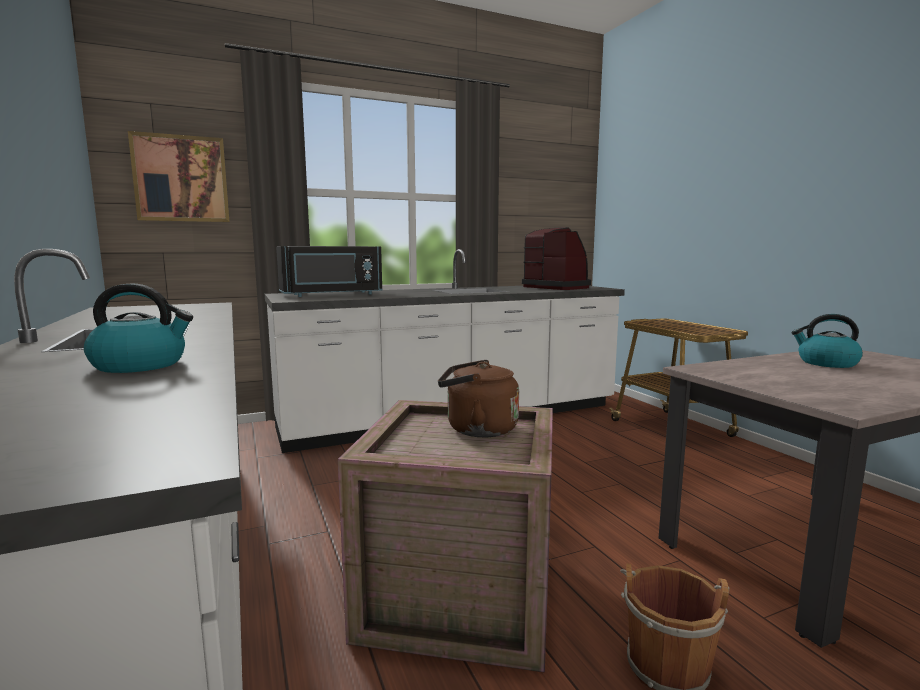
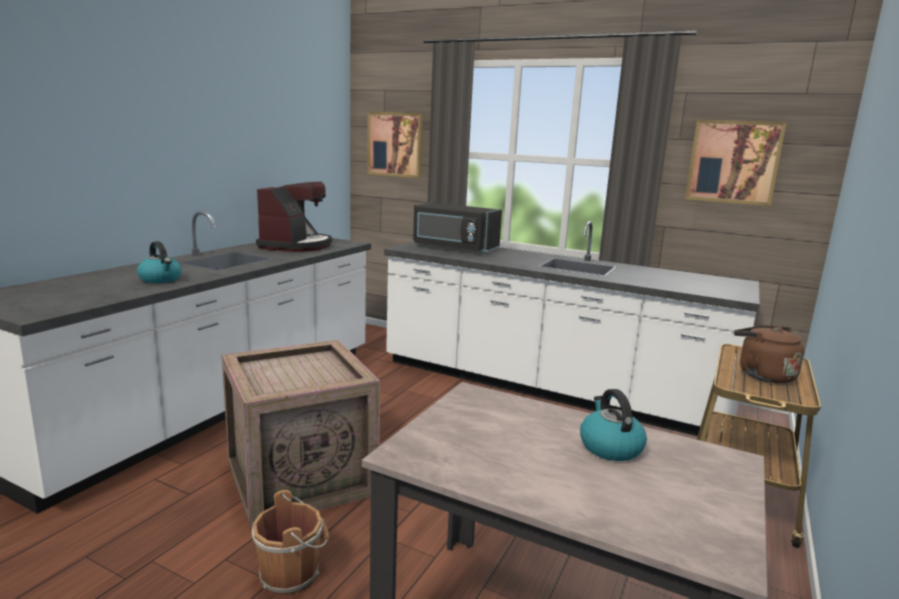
camera: 50 degrees right, 5 degrees up
brown kettle [438,360,519,437] -> brown kettle moved to [734,325,804,384]
coffee machine [522,227,591,290] -> coffee machine moved to [256,182,332,252]
none -> picture [685,120,787,206]

